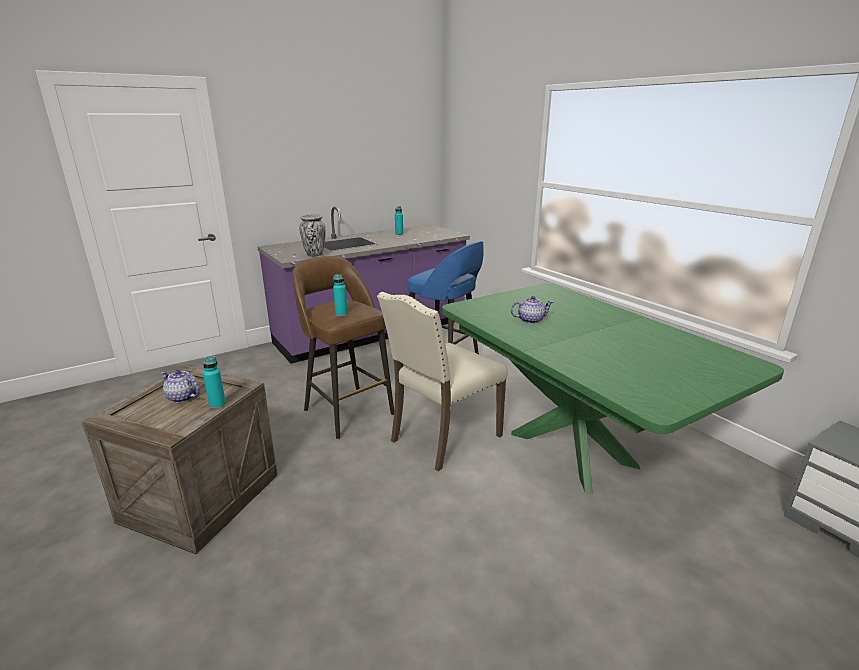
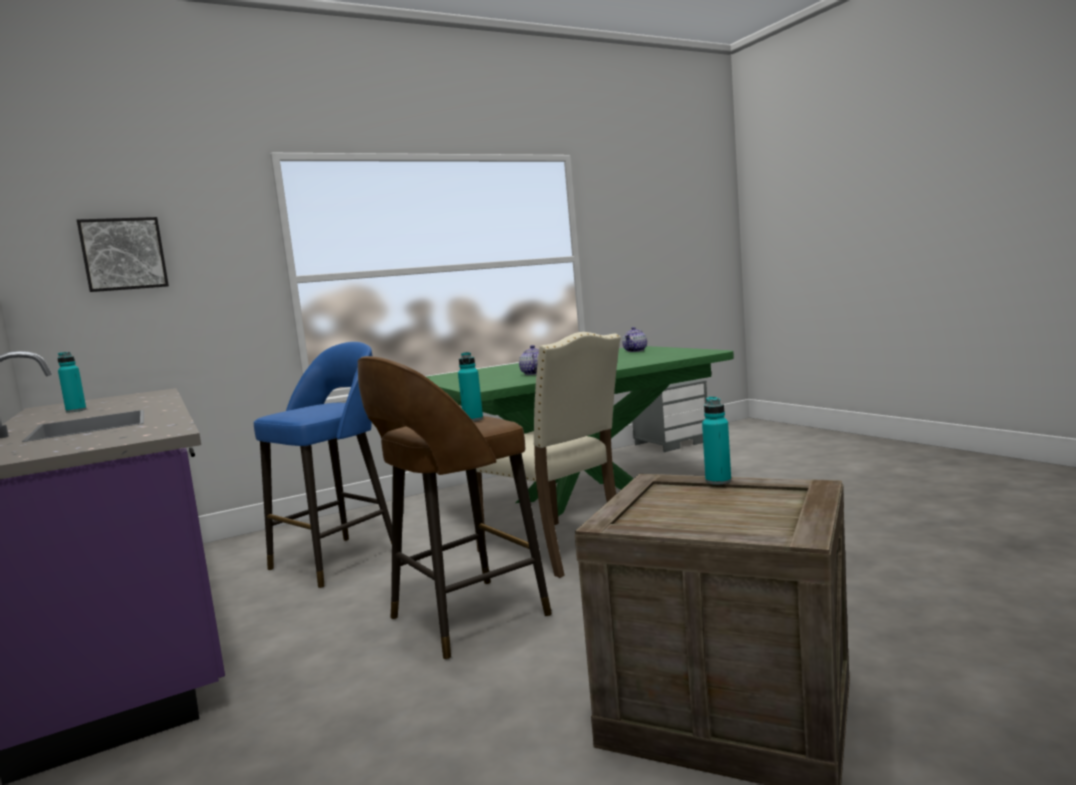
camera: 85 degrees left, 15 degrees down
teapot [161,370,200,403] -> teapot moved to [622,327,647,352]
vase [299,214,326,257] -> none
none -> picture [77,217,169,292]

